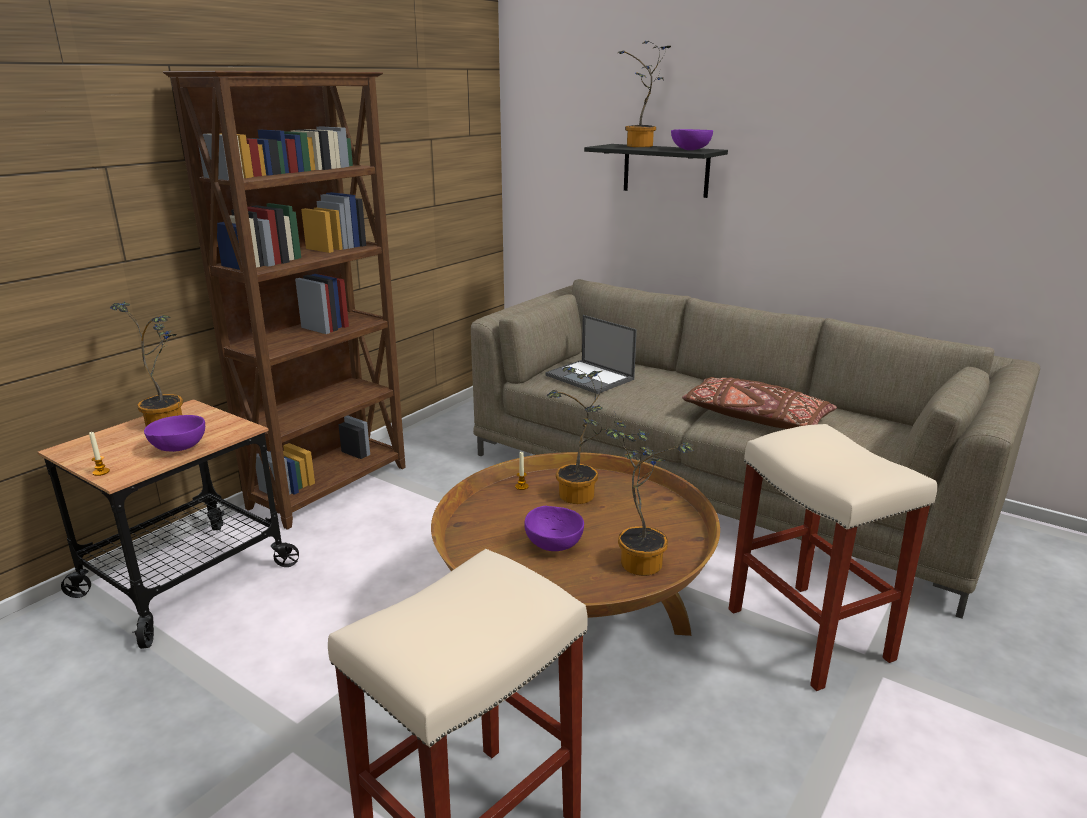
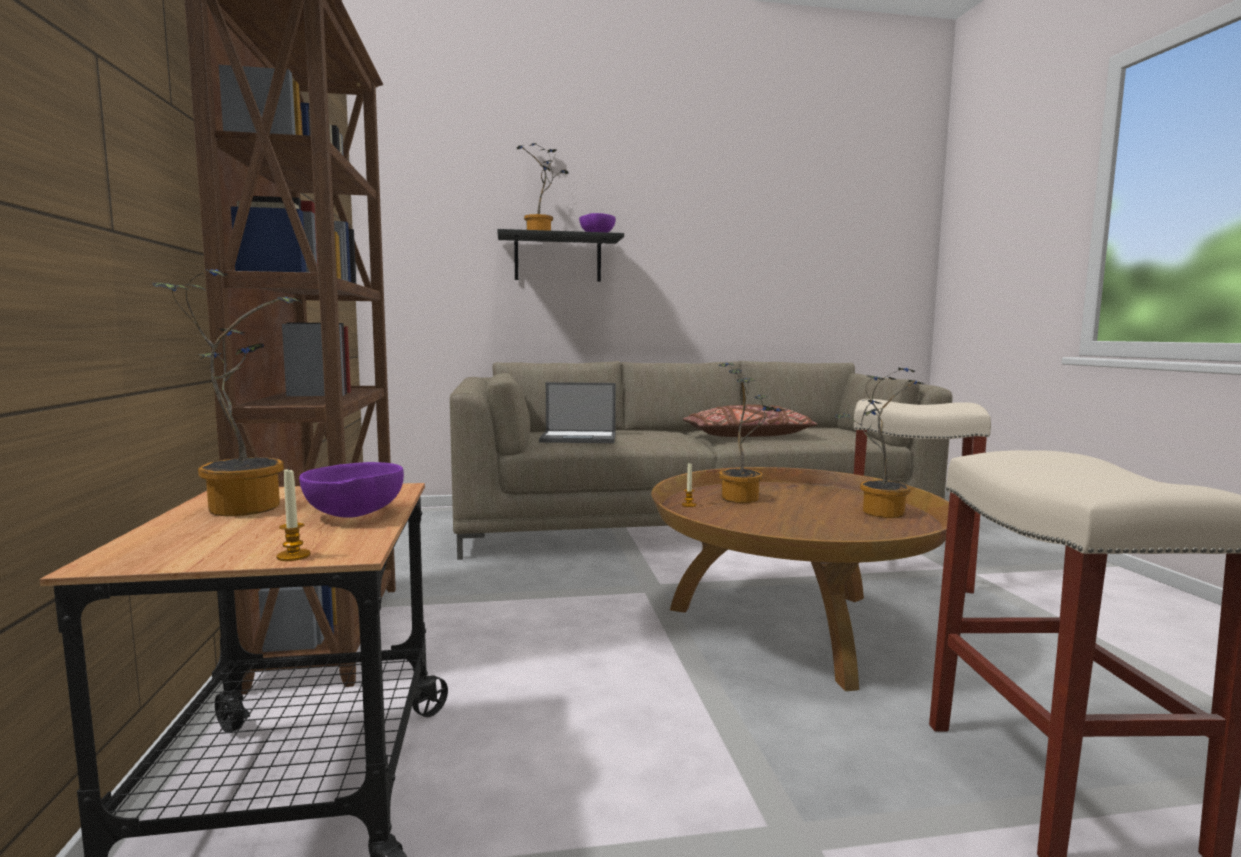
camera: 45 degrees left, 15 degrees down
purple bowl [525,506,584,551] -> none

